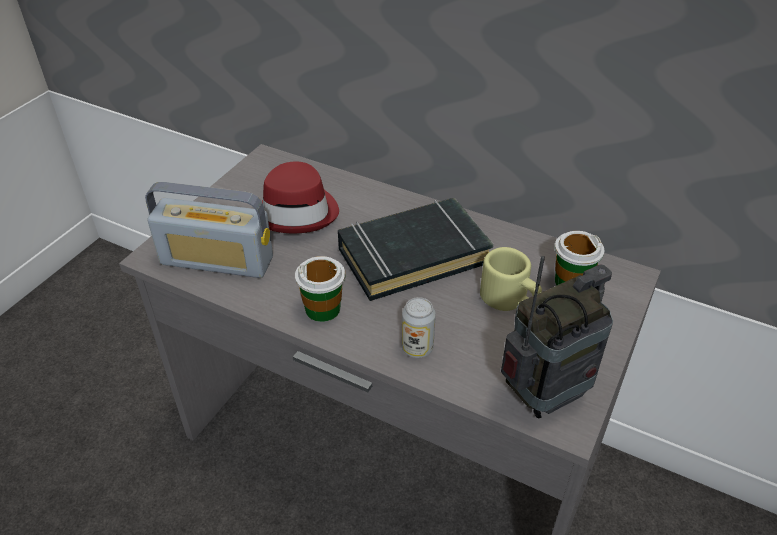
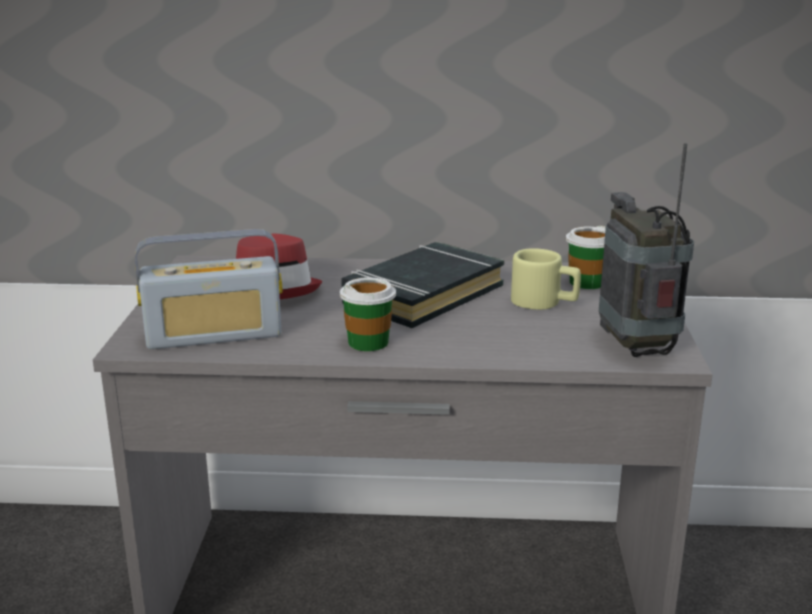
camera: 25 degrees left, 20 degrees down
can [402,297,436,358] -> none
radio [501,256,613,418] -> radio turned 45 degrees counterclockwise [599,143,694,357]

